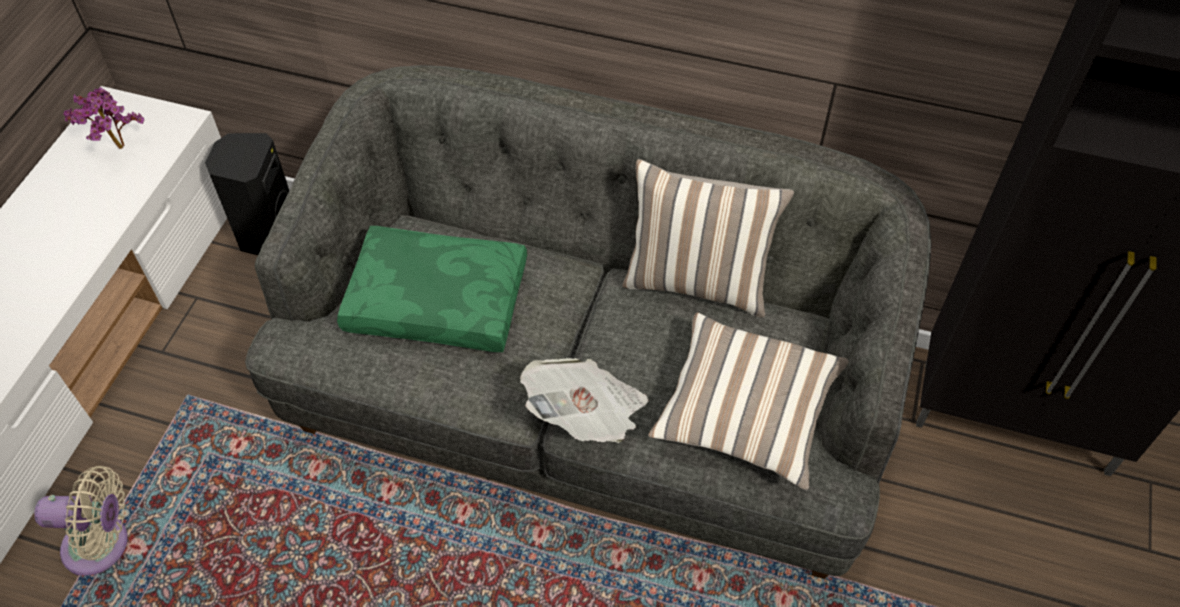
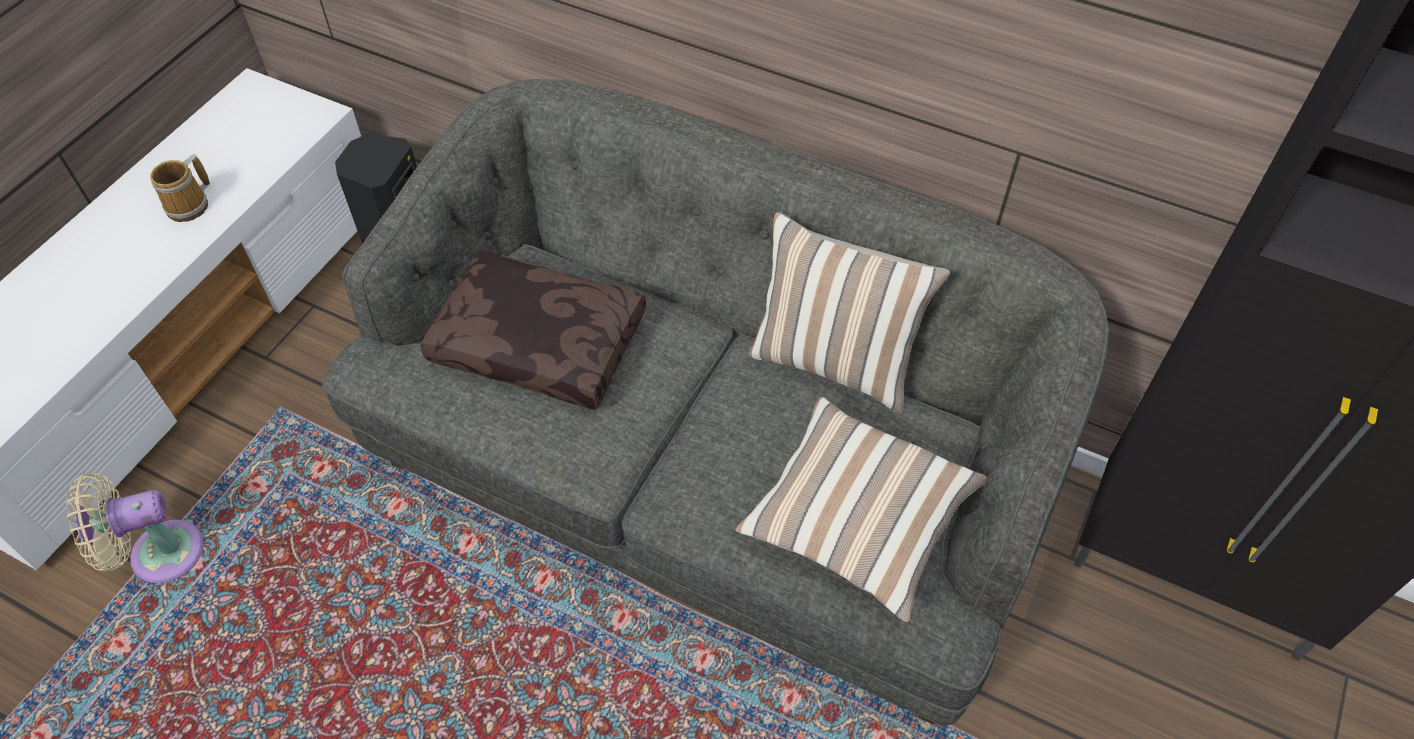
camera: 10 degrees right, 0 degrees up
beige fan [34,466,128,576] -> beige fan turned 150 degrees clockwise [66,473,204,583]
potted plant [63,87,144,149] -> none
green pillow [337,226,527,352] -> brown pillow [421,250,646,410]
newspaper [520,358,648,443] -> none
none -> mug [150,154,210,222]

